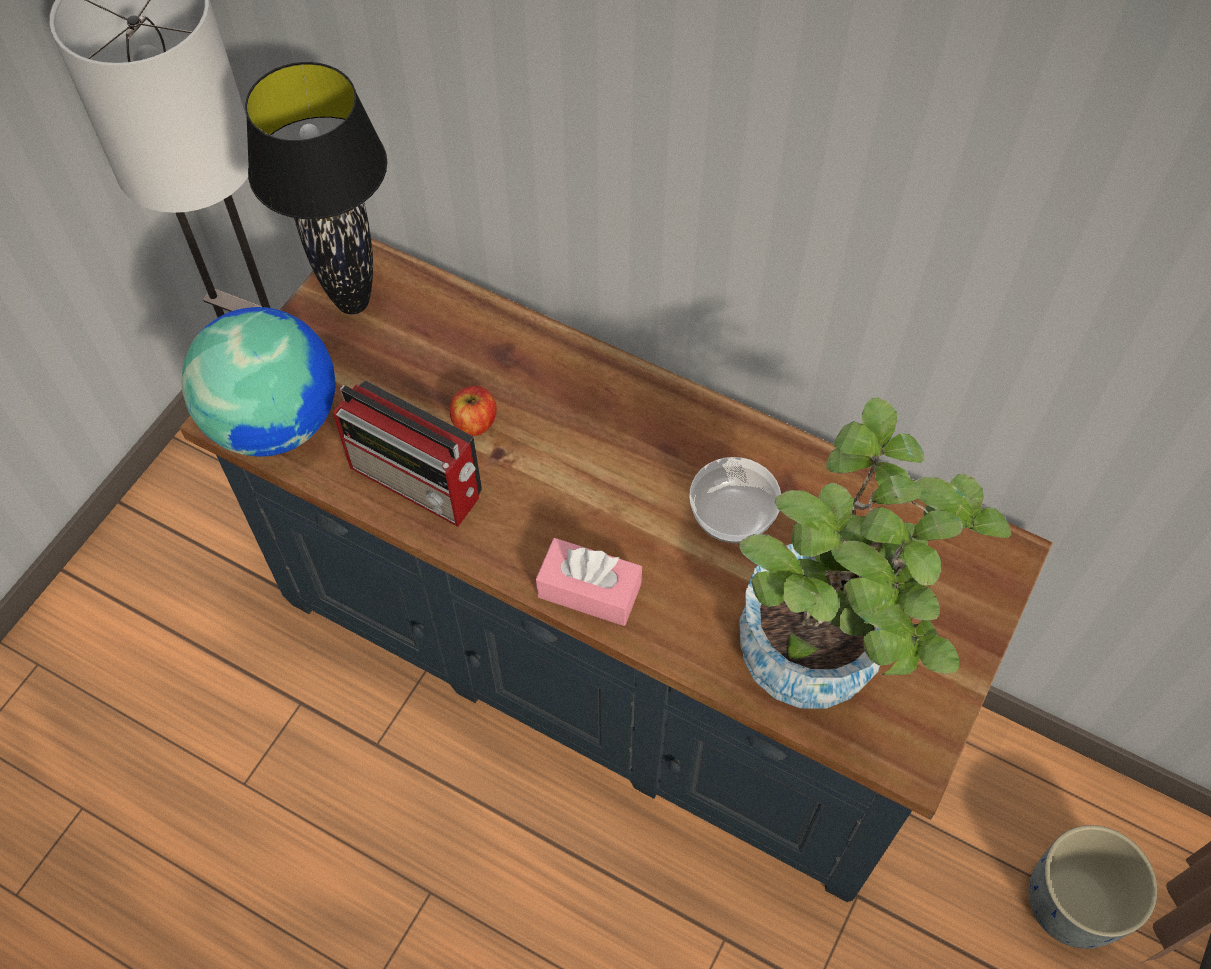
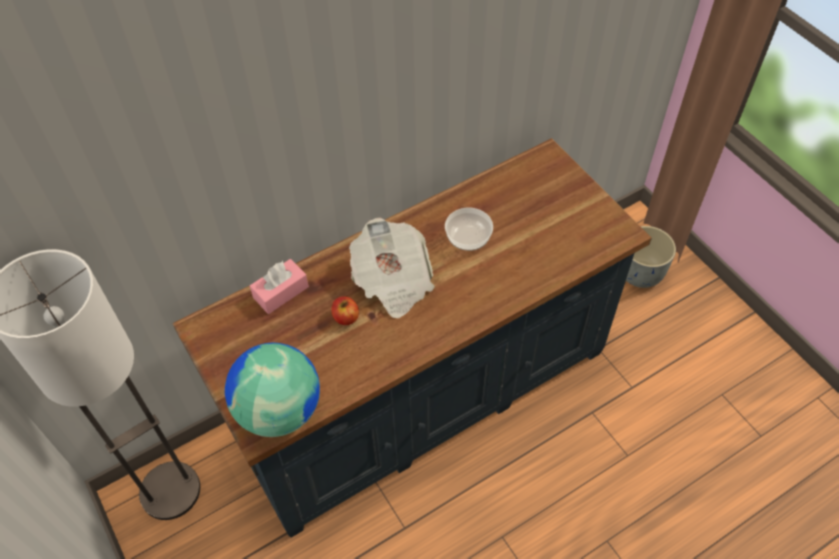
camera: 60 degrees left, 5 degrees down
black table lamp [245,62,387,314] -> none
radio [333,380,482,527] -> none
pink tissue box [536,538,642,626] -> pink tissue box moved to [250,259,309,314]
potted plant [739,397,1011,708] -> none
none -> newspaper [349,217,435,318]

